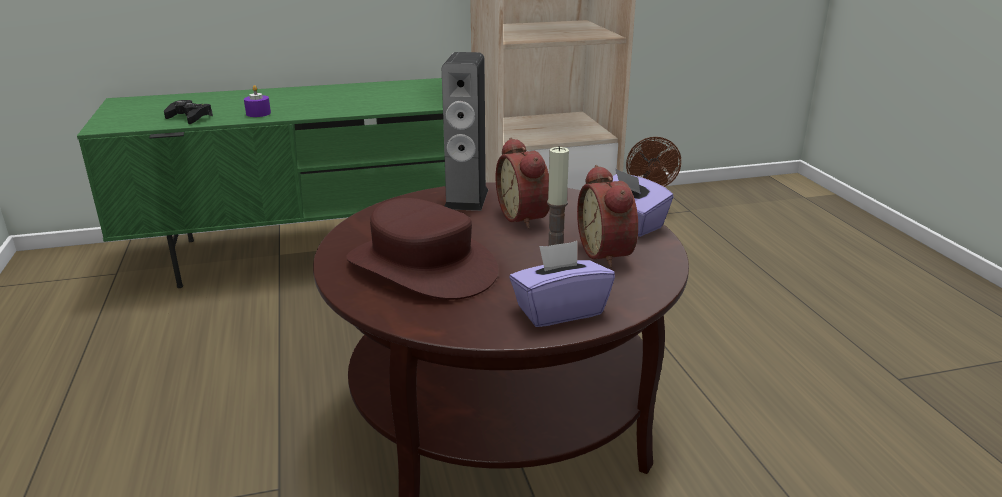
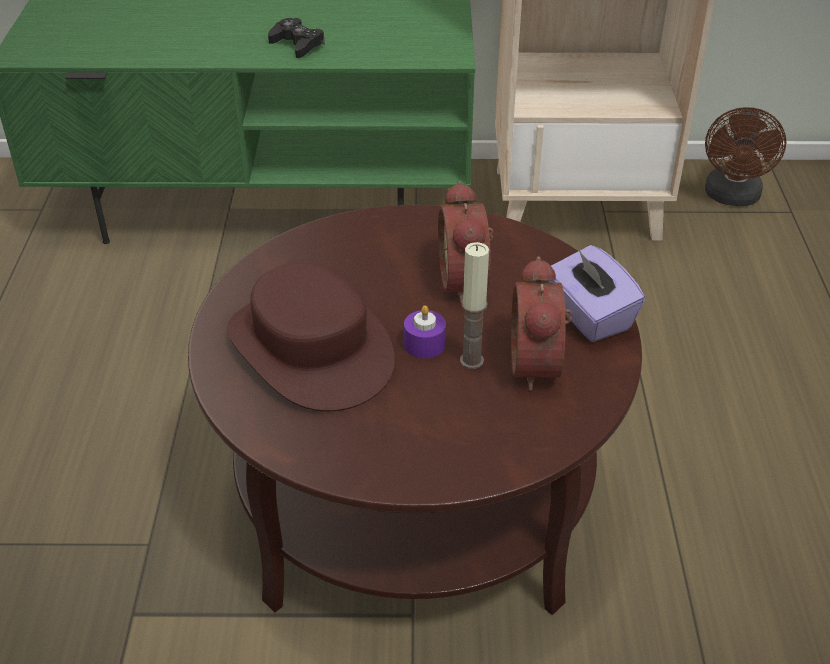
camera: 15 degrees right, 15 degrees up
black game controller [164,100,213,124] -> black game controller moved to [268,18,325,58]
purple candle [244,85,271,117] -> purple candle moved to [404,305,446,358]
speaker [442,52,488,211] -> none
purple tissue box [509,241,615,327] -> none

